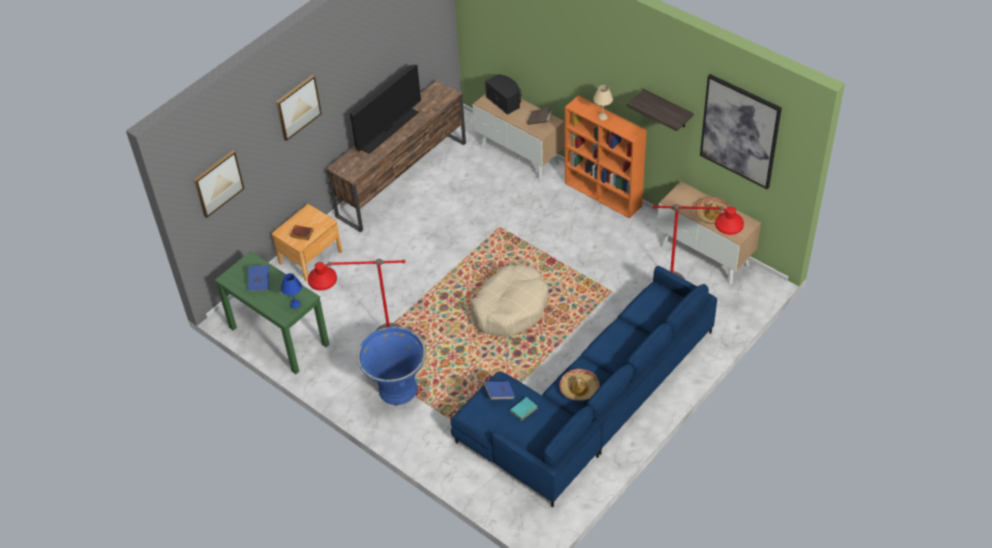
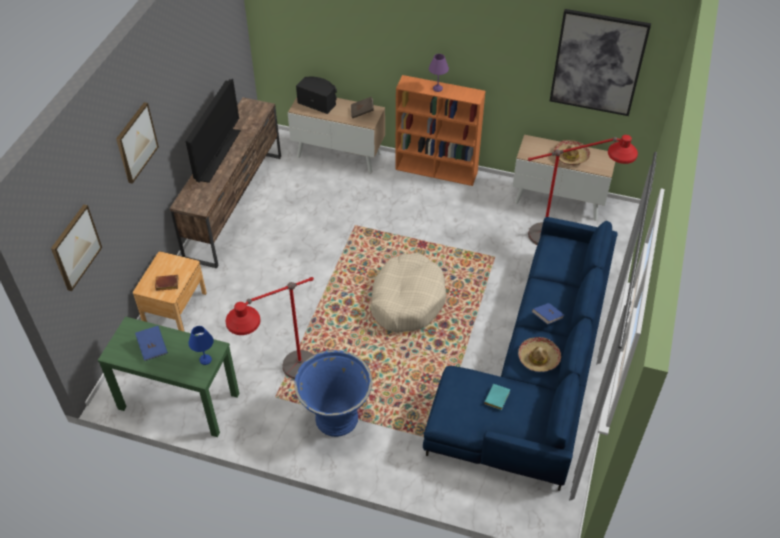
camera: 25 degrees left, 0 degrees up
blue book [484,381,515,400] -> blue book moved to [532,303,564,325]
beige table lamp [593,85,613,121] -> purple table lamp [429,54,449,92]
shelf [627,89,694,131] -> none

